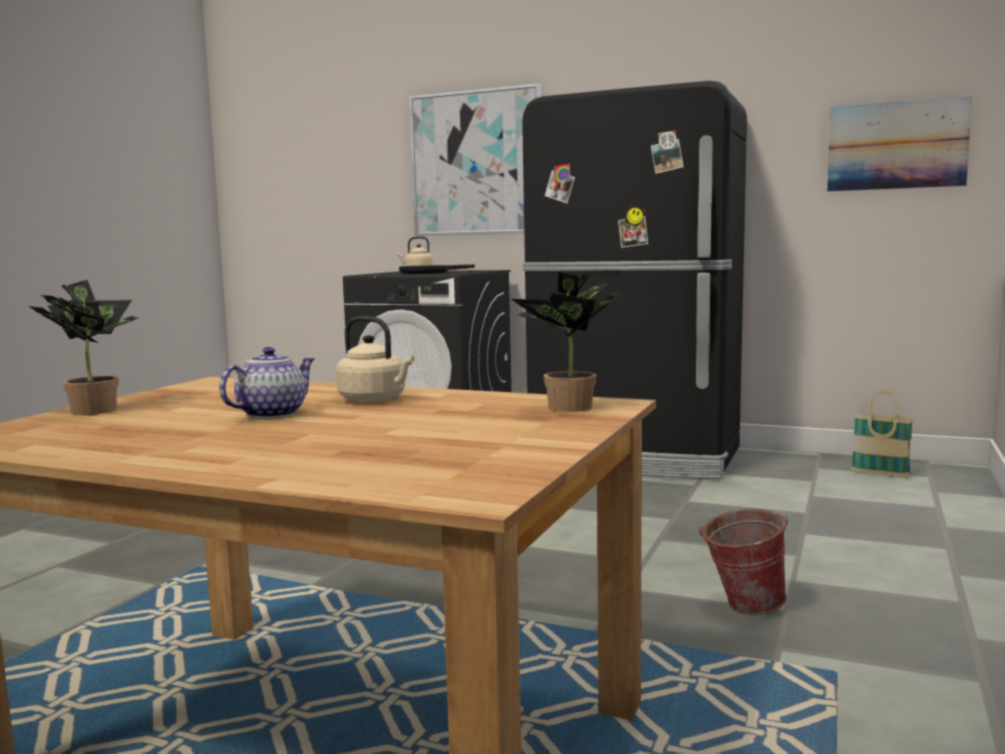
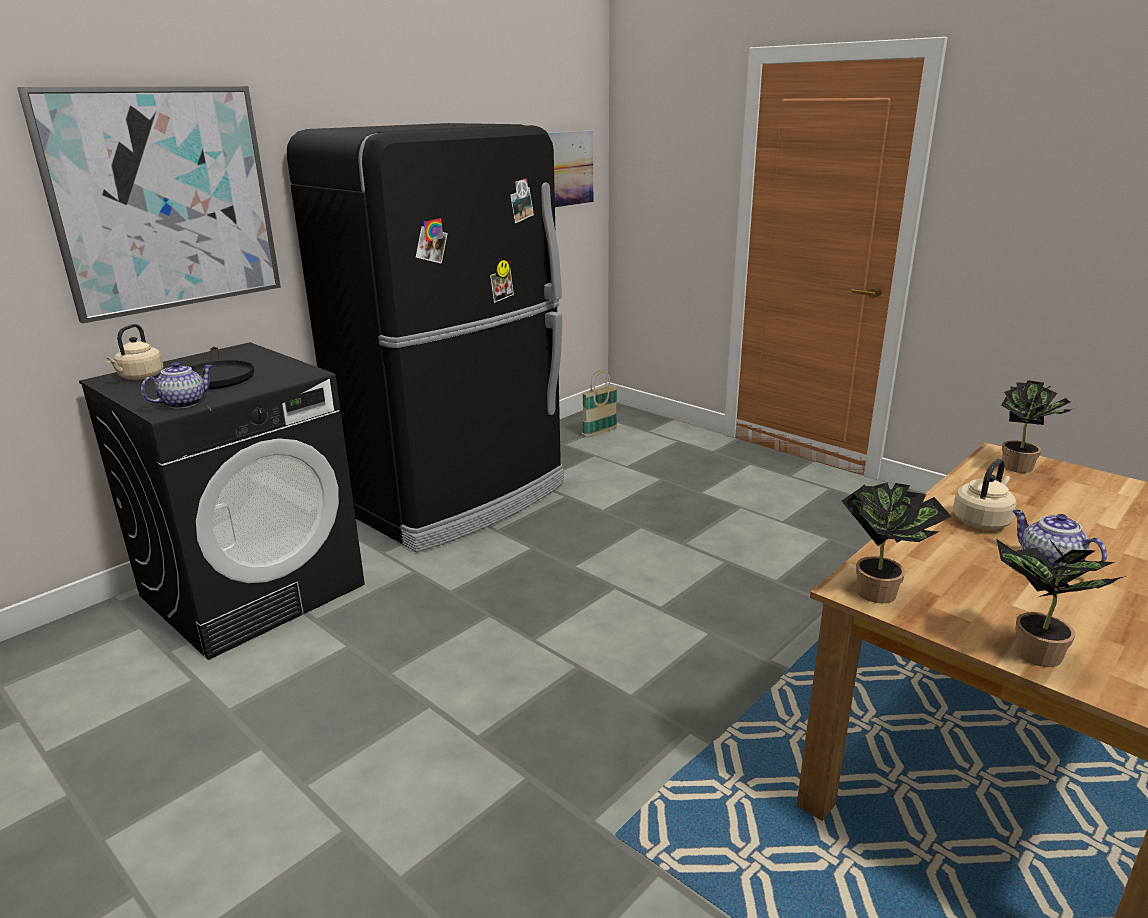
camera: 70 degrees left, 15 degrees up
bucket [698,509,788,615] -> none
none -> teapot [141,362,213,409]
none -> potted plant [841,482,952,603]

